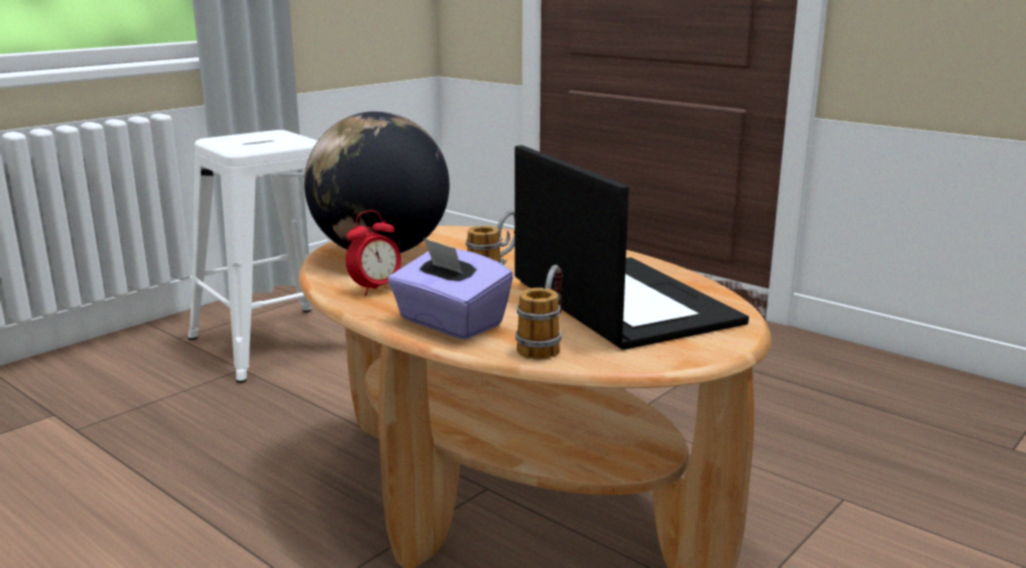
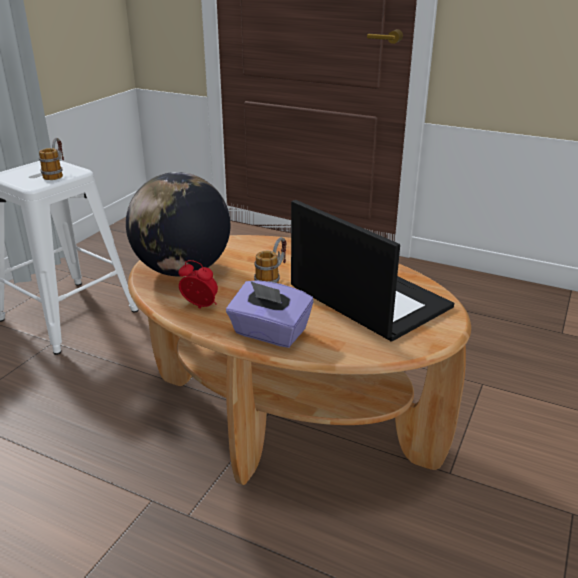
camera: 15 degrees left, 10 degrees up
alarm clock [346,210,401,295] -> alarm clock turned 105 degrees counterclockwise [178,260,218,309]
mug [515,265,563,360] -> mug moved to [39,138,64,180]

